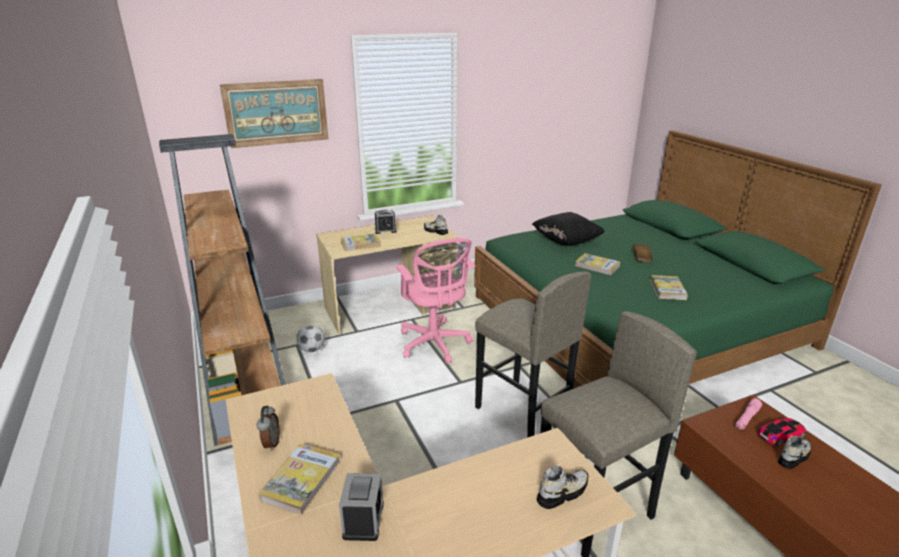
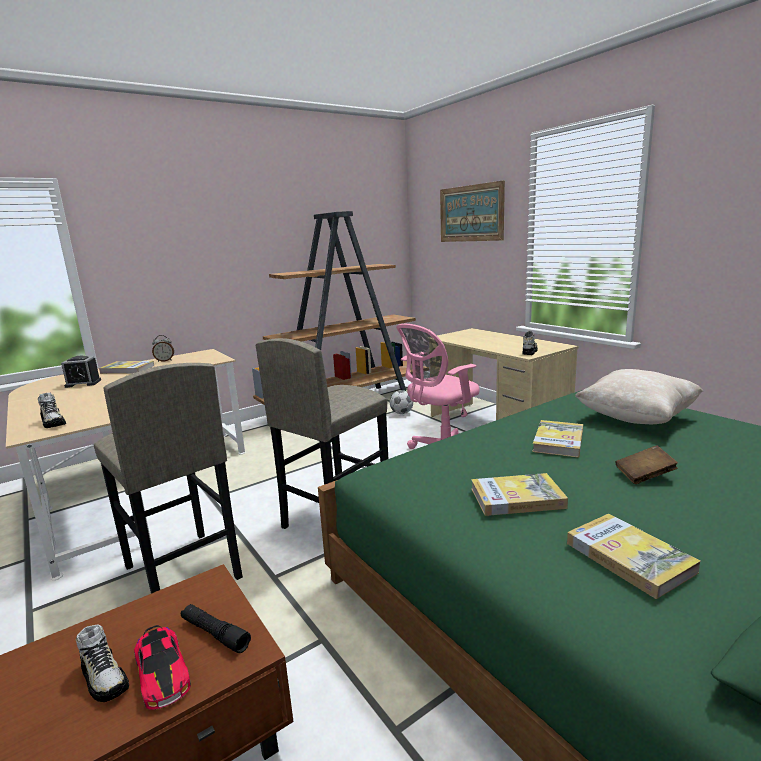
camera: 80 degrees right, 10 degrees down
book [341,234,381,251] -> book moved to [567,514,701,599]
alarm clock [375,210,397,234] -> none
black pillow [532,212,605,245] -> beige pillow [575,369,704,424]
pink flashlight [735,398,762,430] -> black flashlight [181,604,251,653]

